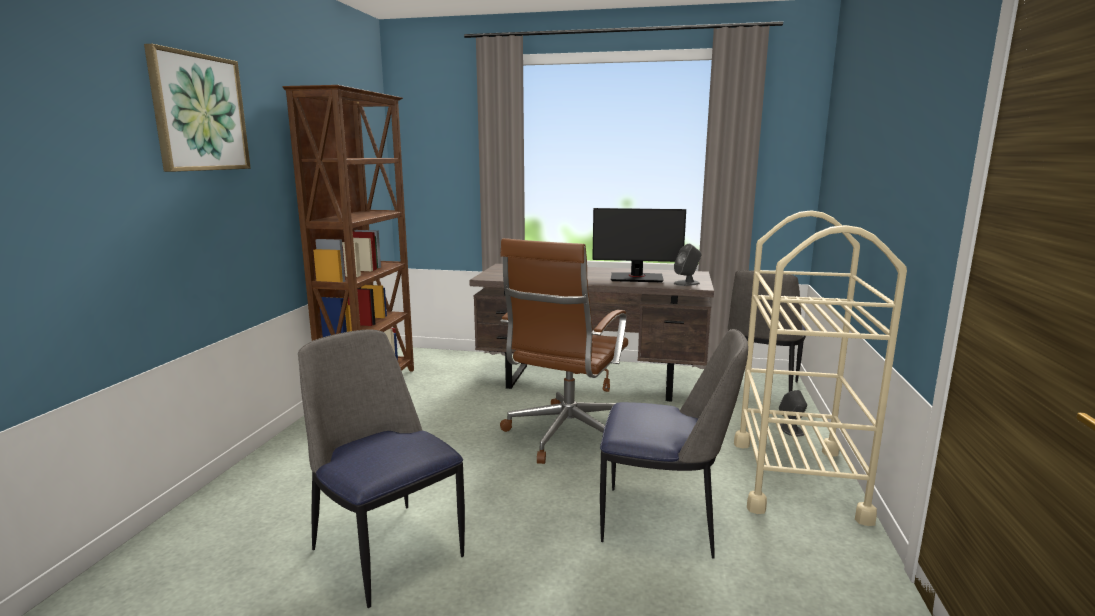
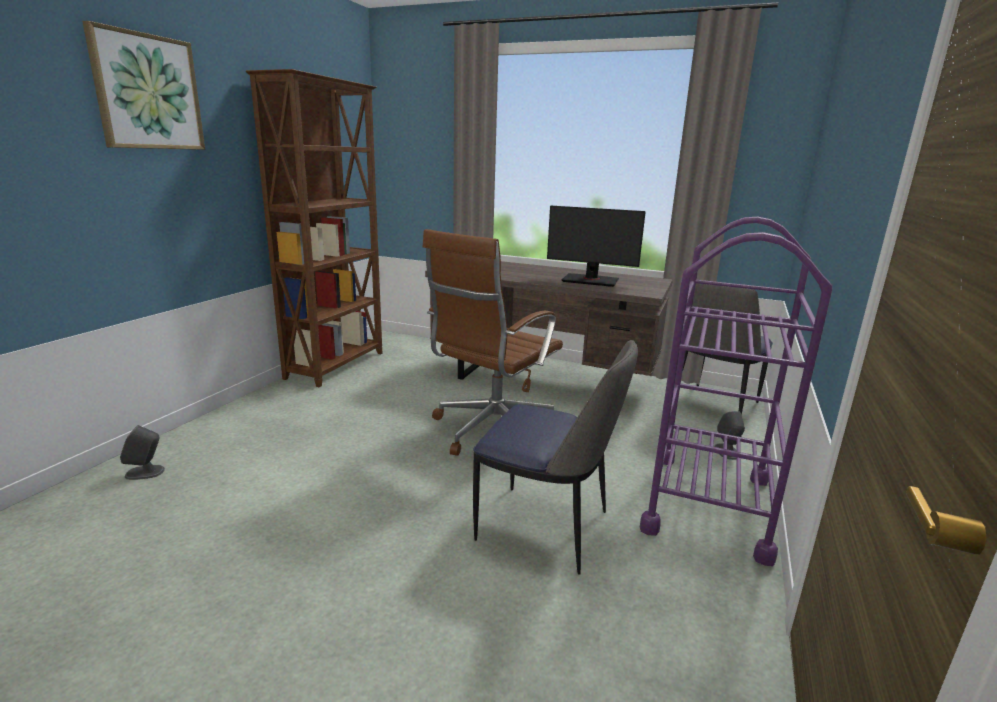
camera: 10 degrees right, 5 degrees up
chair [298,329,465,608] -> none
grey speaker [674,244,702,286] -> grey speaker moved to [120,425,165,480]
beige cart [734,210,907,526] -> purple cart [640,217,832,566]

